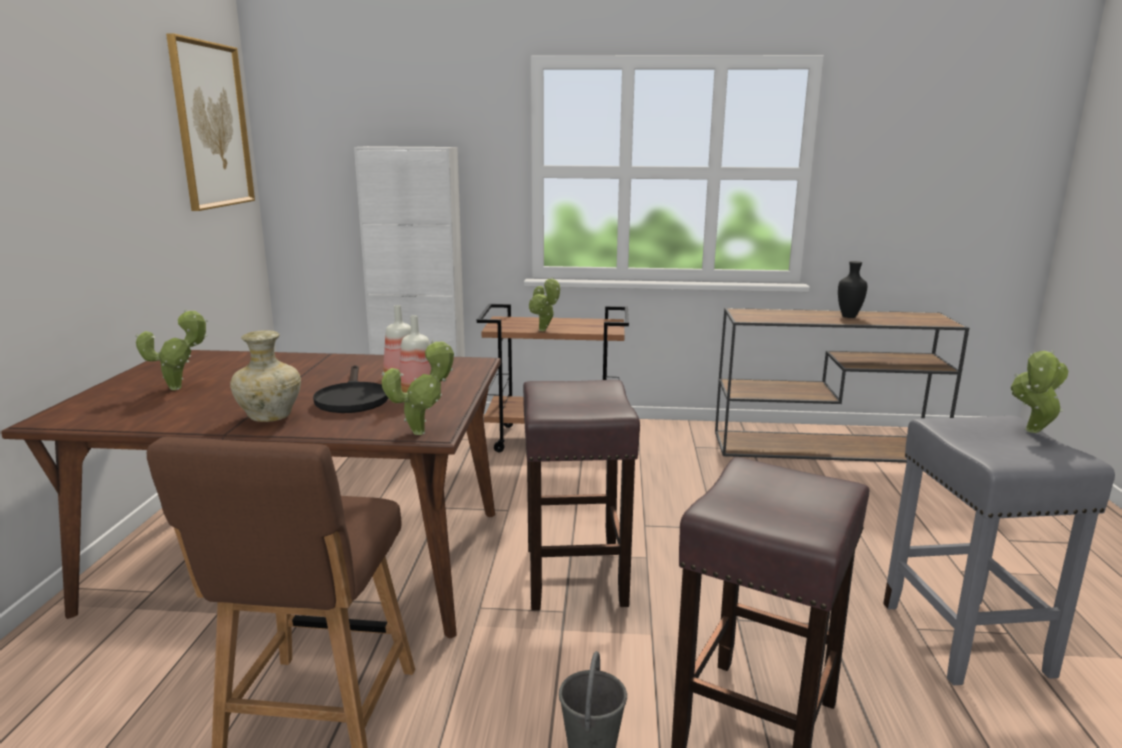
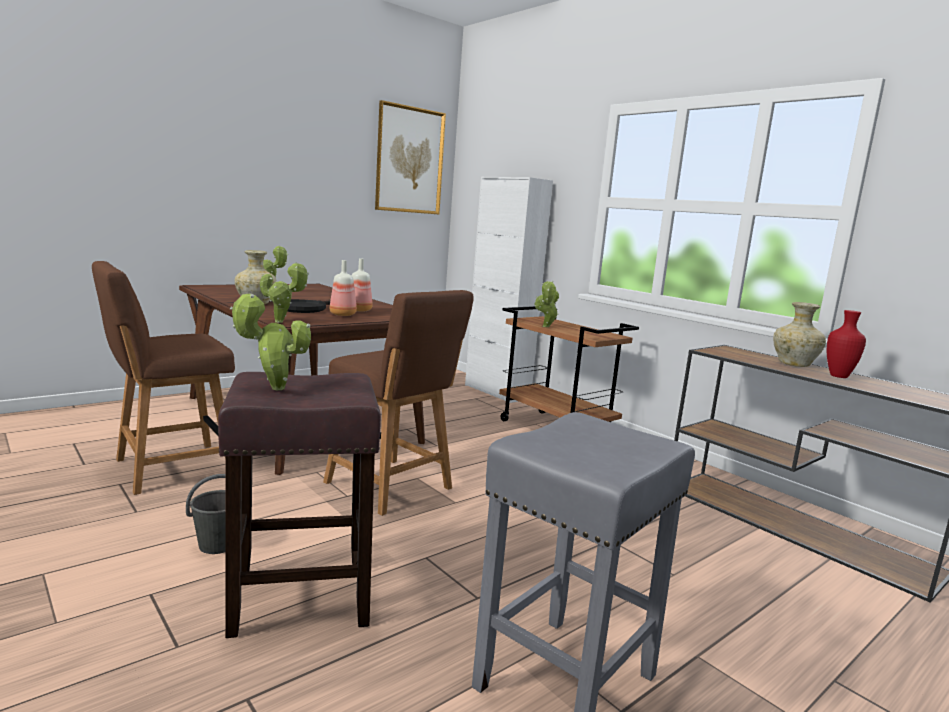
camera: 45 degrees right, 5 degrees down
brown stool [523,380,640,610] -> brown chair [323,290,474,516]
black vase [838,261,868,318] -> red vase [827,310,866,378]
potted plant [1010,350,1069,433] -> potted plant moved to [230,294,311,390]
none -> beige vase [773,302,826,367]

